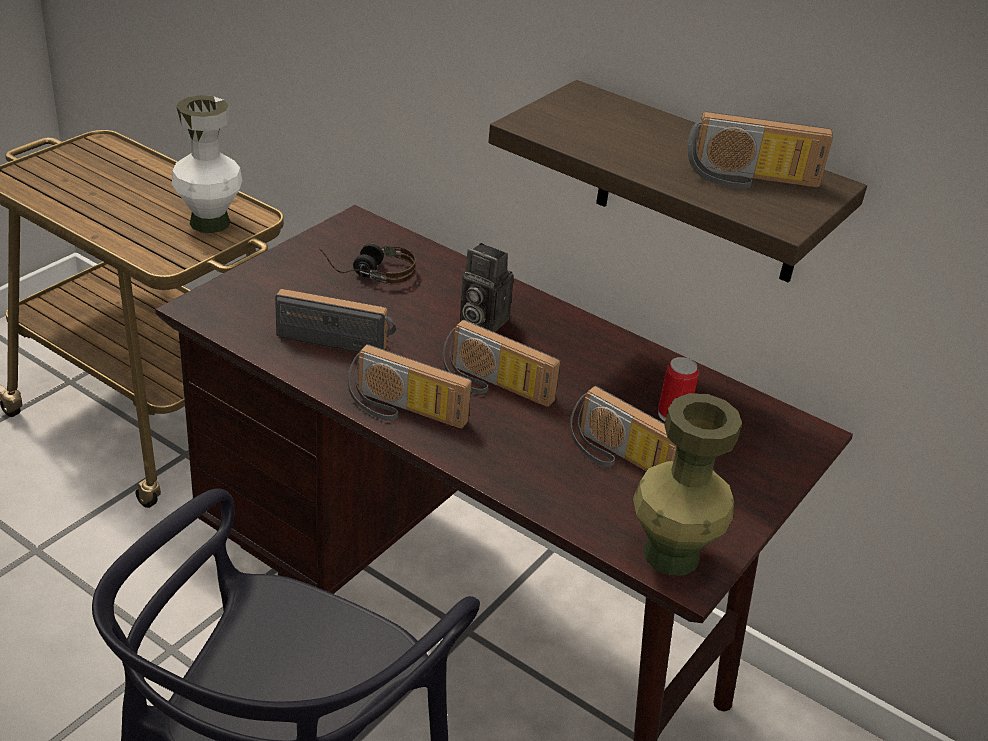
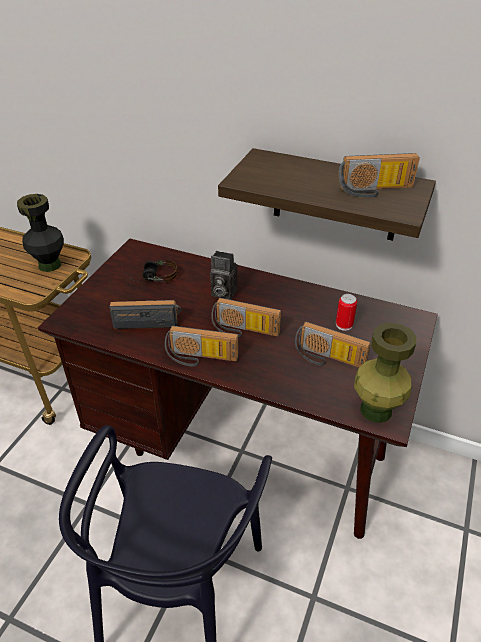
camera: 10 degrees left, 5 degrees up
white vase [172,95,242,233] -> black vase [17,194,64,272]

